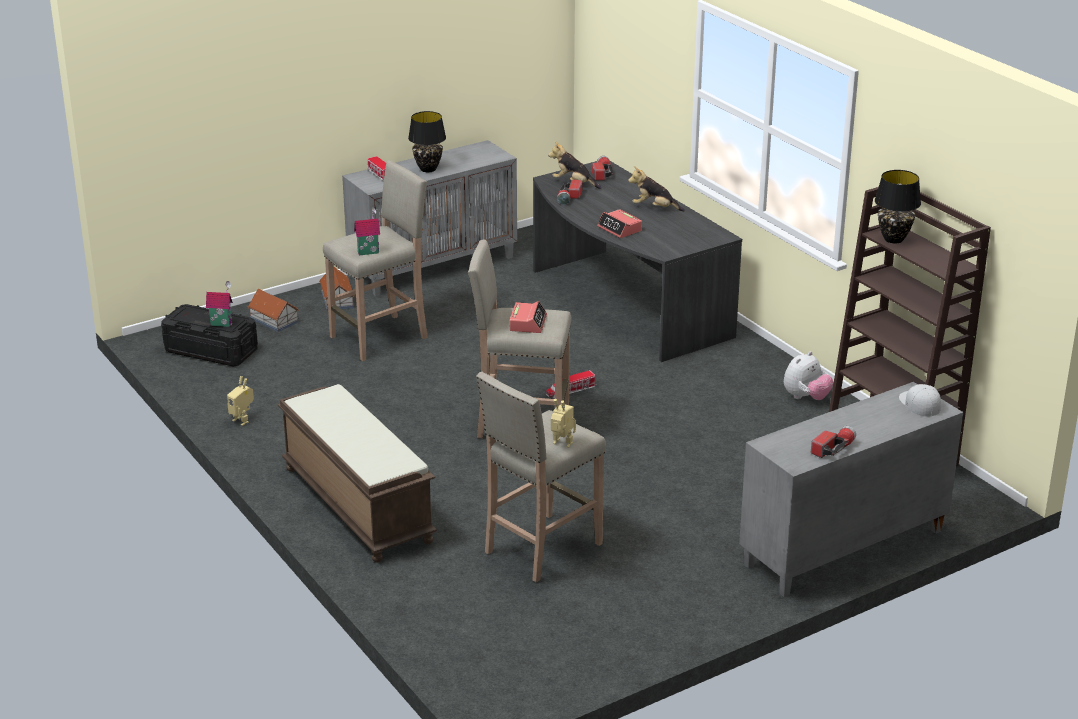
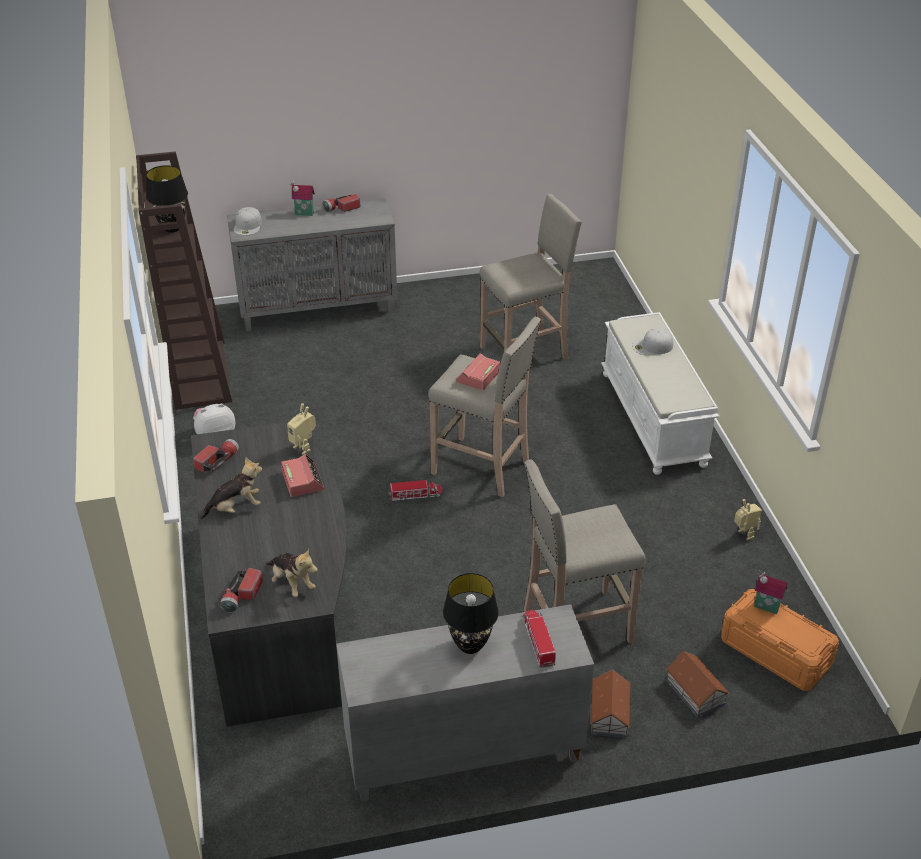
camera: 160 degrees left, 10 degrees up
black storage box [161,304,258,366] -> orange storage box [721,589,839,691]
brown bench [278,384,437,562] -> white bench [601,312,719,475]
toy house [354,207,380,256] -> toy house moved to [290,180,315,216]
toy robot [551,399,576,448] -> toy robot moved to [287,403,316,455]
flashlight [557,179,583,205] -> flashlight moved to [193,439,239,473]
plush toy [628,166,685,212] -> plush toy turned 60 degrees counterclockwise [200,457,262,520]
none -> white cap [632,328,673,355]

